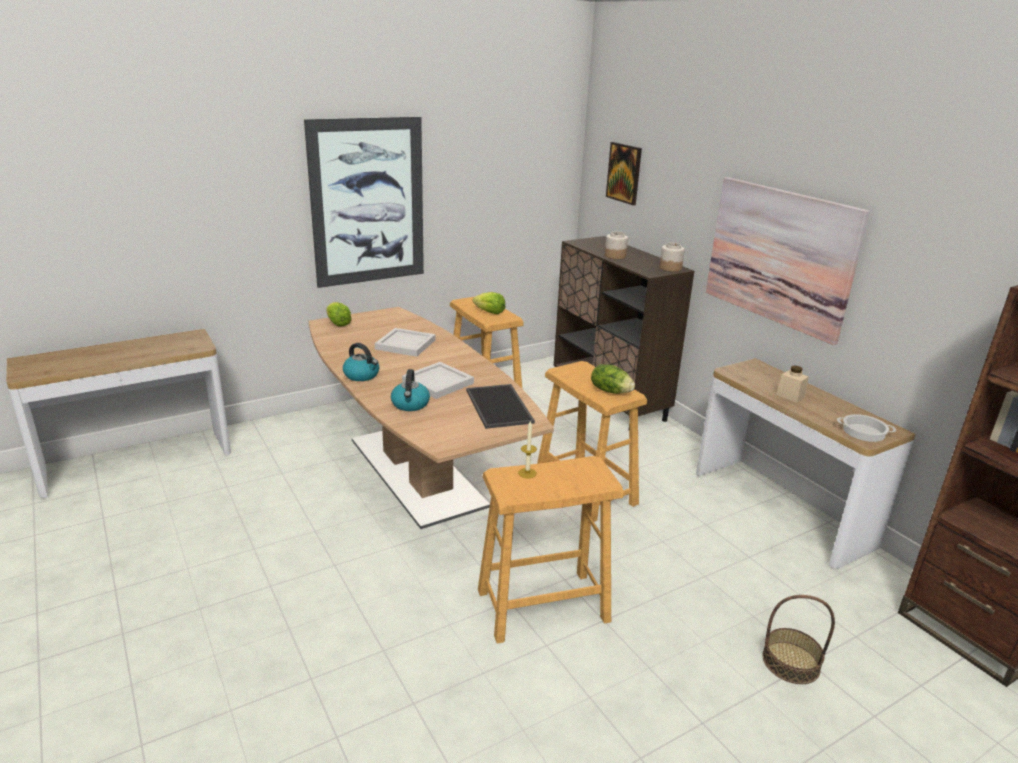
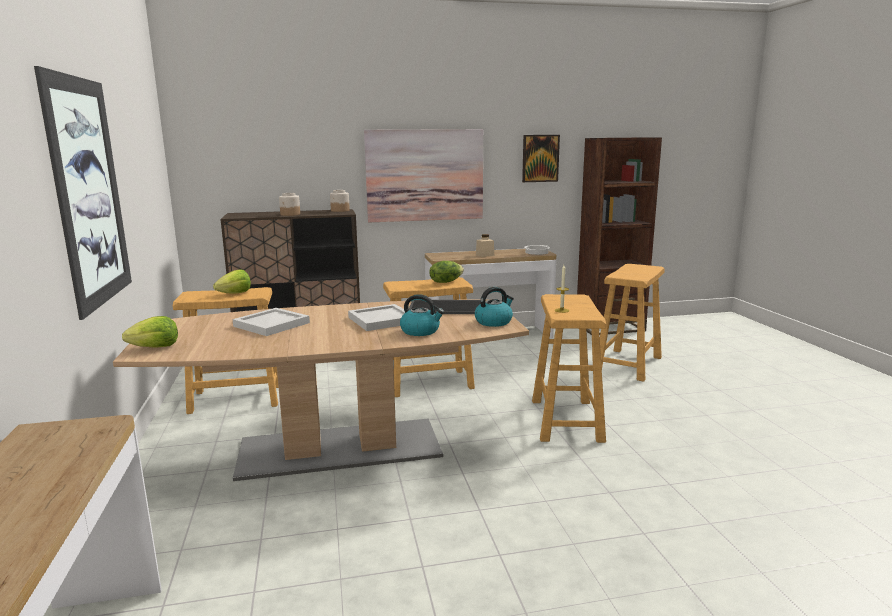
camera: 70 degrees left, 10 degrees down
kettle [343,343,379,381] -> kettle moved to [475,287,514,327]
picture [606,142,642,205] -> picture moved to [522,135,560,182]
basket [762,595,835,684] -> beige stool [600,264,665,382]

